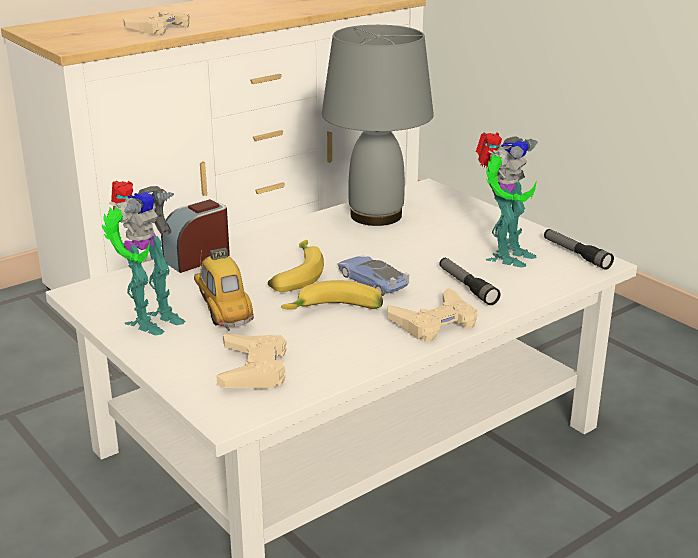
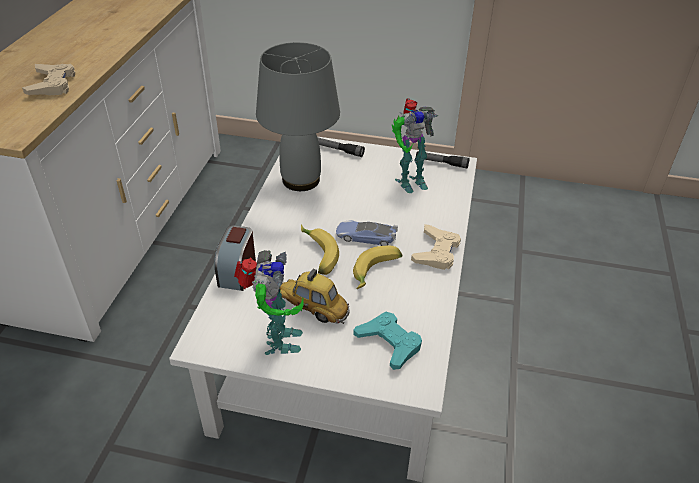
camera: 40 degrees left, 15 degrees up
beige game controller [217,334,287,389] -> turquoise game controller [353,312,422,370]
flashlight [439,258,501,305] -> flashlight moved to [318,138,365,157]
toy robot [476,132,538,268] -> toy robot turned 75 degrees clockwise [392,99,438,193]

